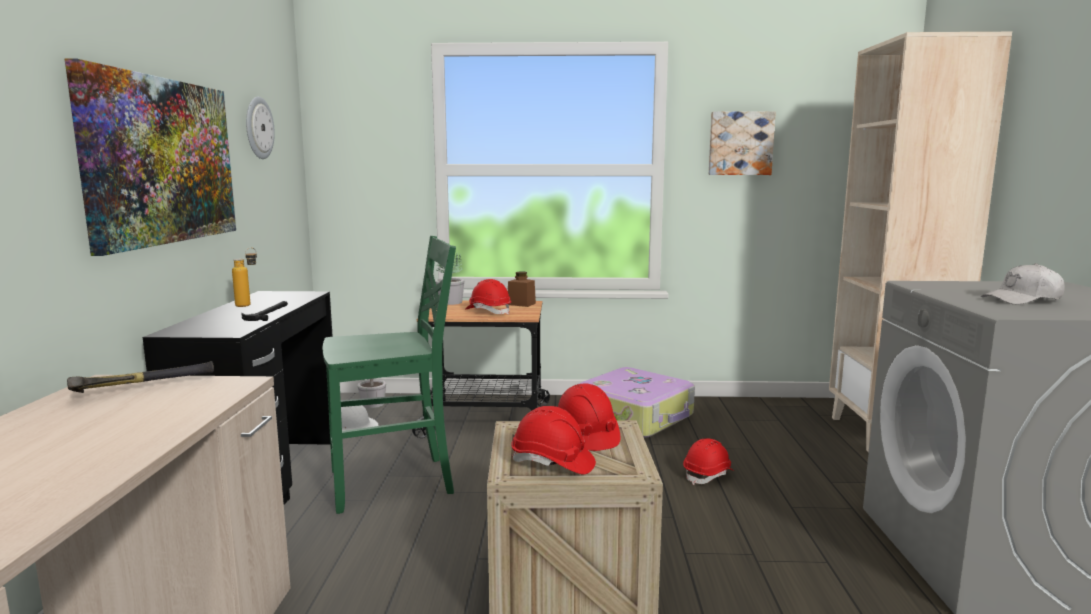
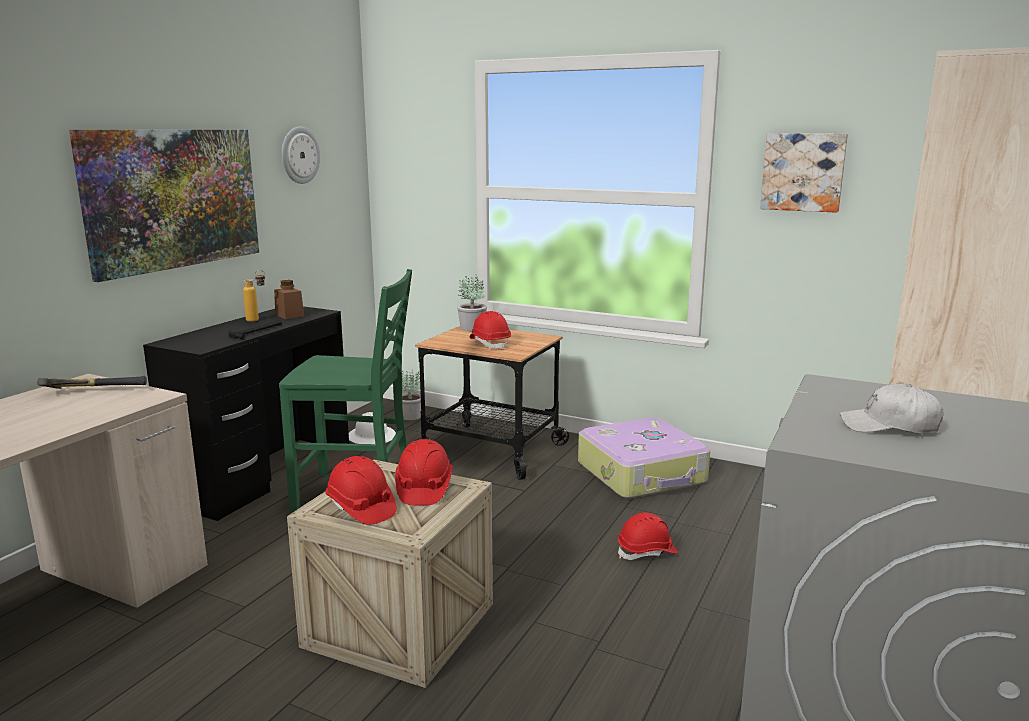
camera: 25 degrees right, 5 degrees up
brown jar [508,272,536,307] -> brown jar moved to [274,280,304,319]

